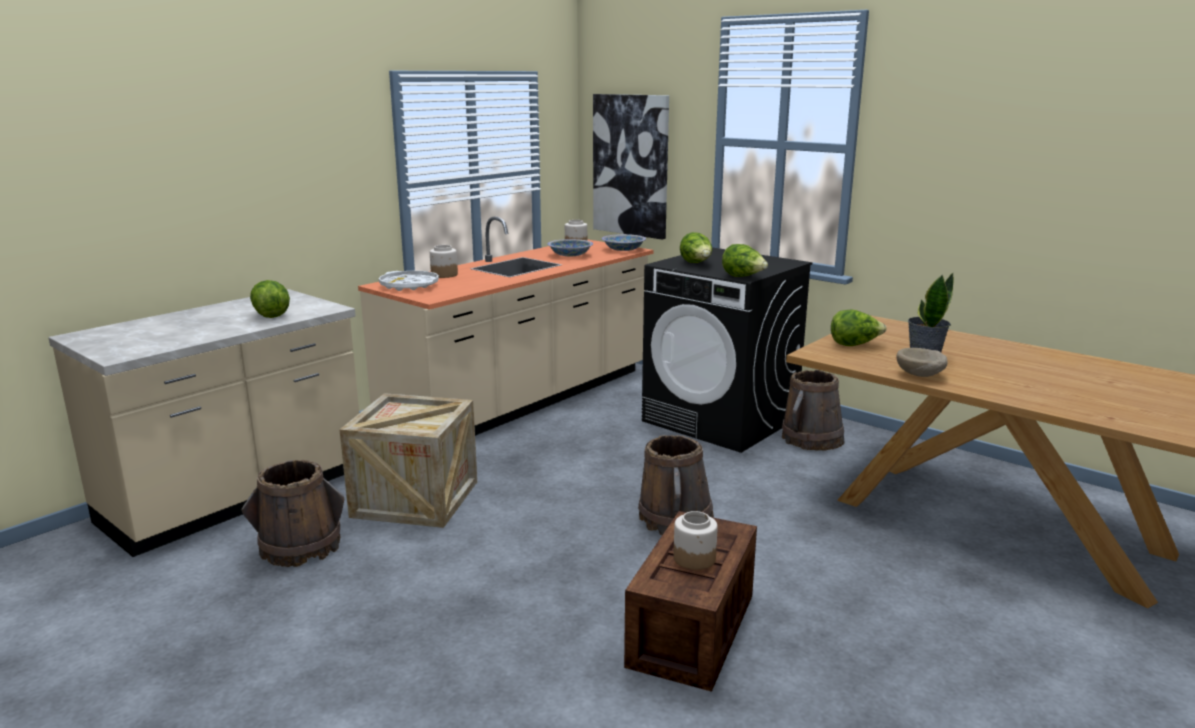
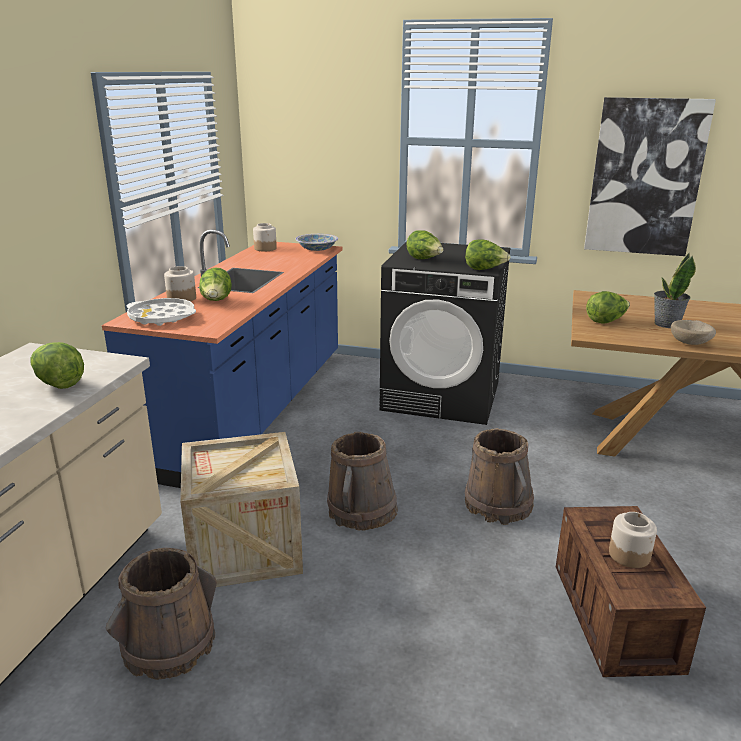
camera: 25 degrees left, 5 degrees up
beige counter [358,216,653,436] -> blue counter [102,229,343,488]
bowl [547,239,593,256] -> none
picture [593,94,669,240] -> picture moved to [584,97,716,256]
brown bucket [782,370,845,451] -> brown bucket moved to [327,432,398,531]
none -> lettuce [199,267,232,301]

